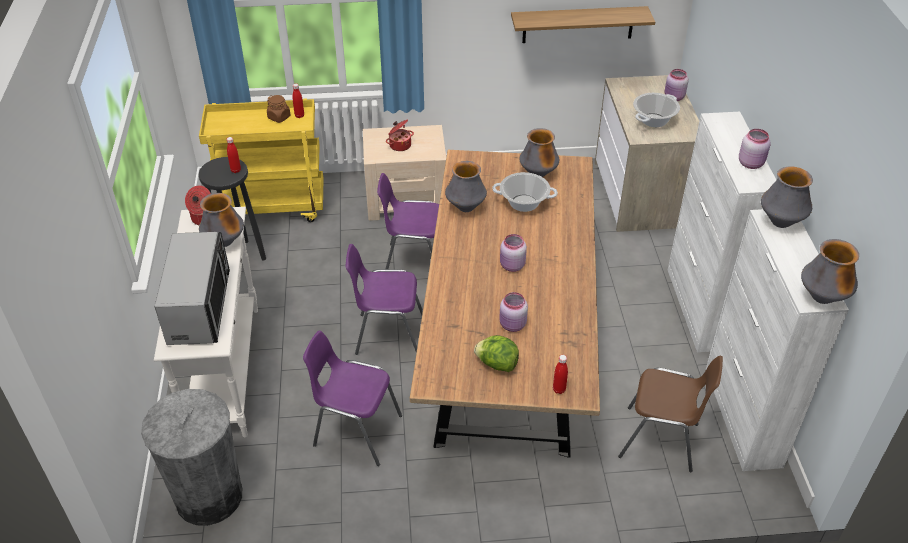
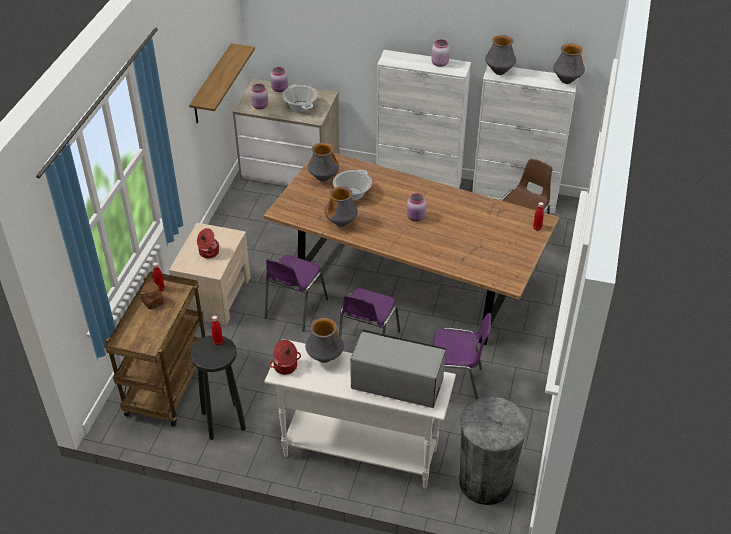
camera: 70 degrees left, 0 degrees up
yellow cart [199,98,323,222] -> brown cart [105,271,206,427]
purple chair [303,331,402,466] -> purple chair turned 120 degrees counterclockwise [432,313,491,400]
lettuce [474,335,519,372] -> none
pink jar [499,292,528,332] -> pink jar moved to [250,84,268,109]

